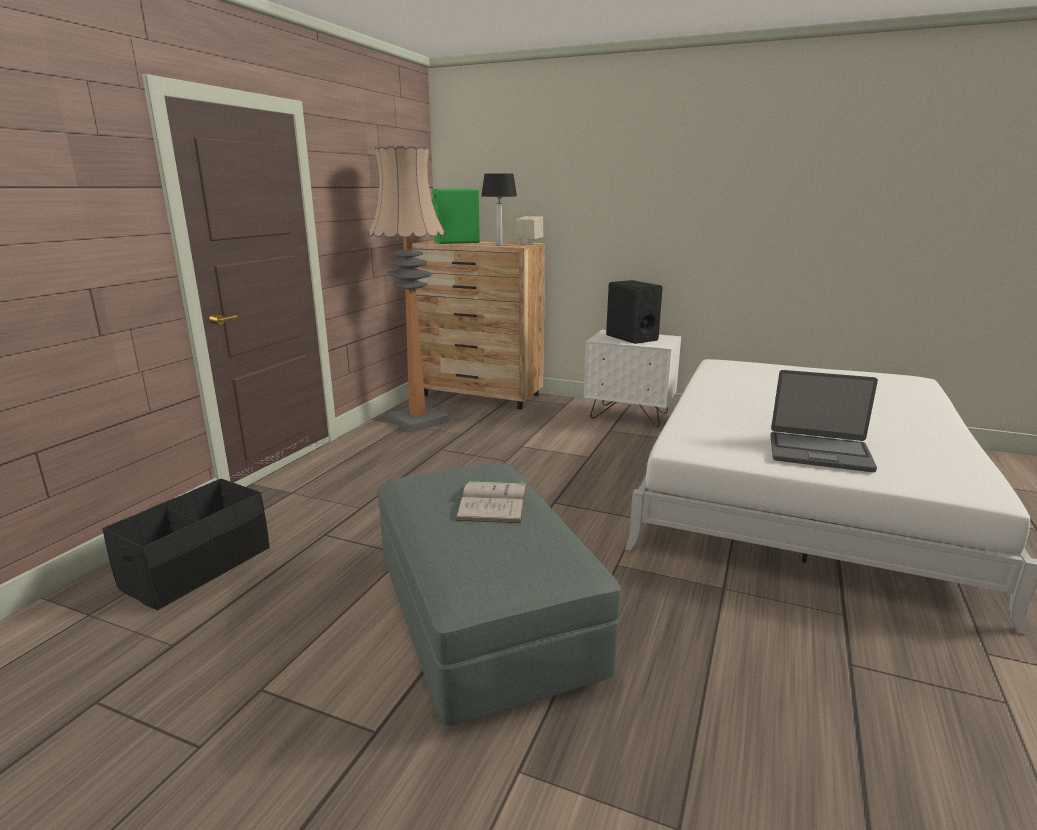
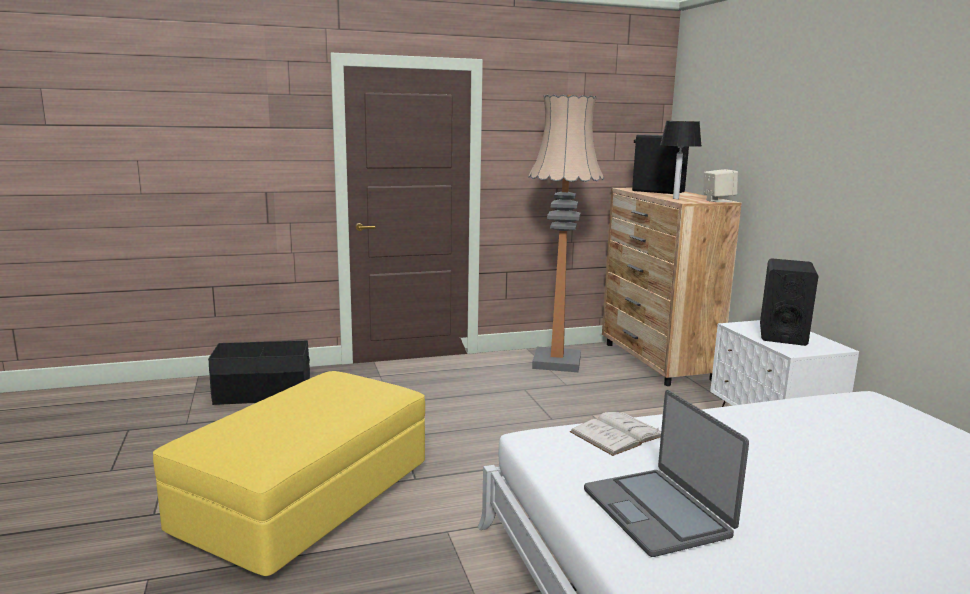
camera: 50 degrees right, 5 degrees down
grey ottoman [378,463,621,726] -> yellow ottoman [153,371,425,576]
green speaker [432,189,480,244] -> black speaker [632,135,689,194]
white book [455,481,527,523] -> white book moved to [570,412,661,456]

